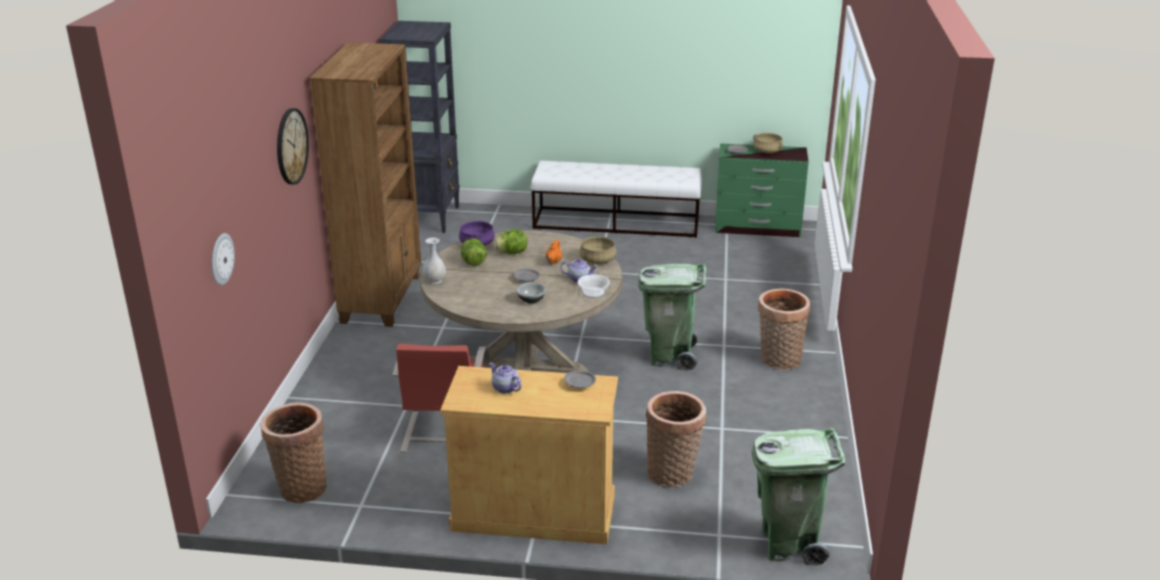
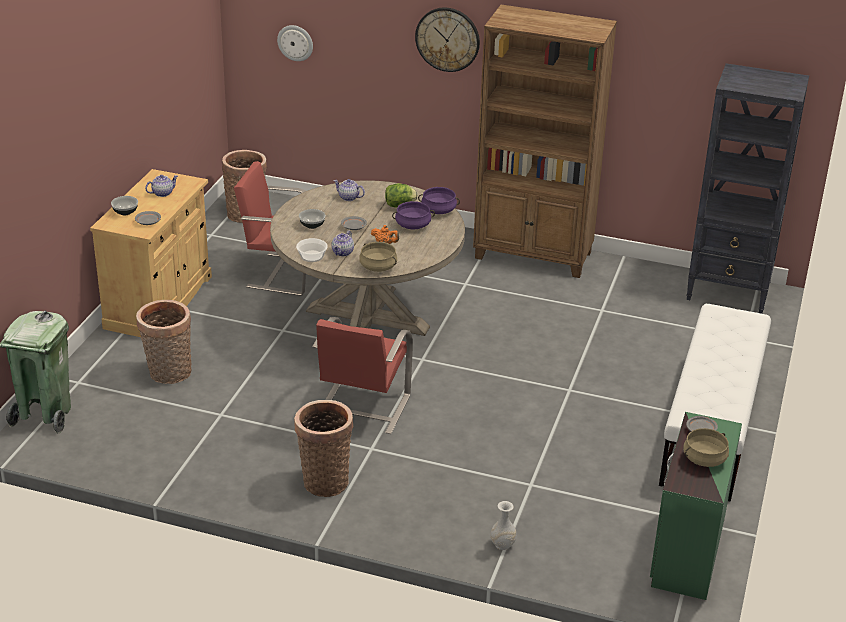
camera: 100 degrees right, 5 degrees up
white vase [423,238,446,284] -> white vase moved to [491,501,516,550]
lettuce [494,229,527,254] -> purple cooking pot [392,201,435,229]
green trash can [638,264,706,371] -> red chair [312,317,413,434]
none -> bowl [111,196,138,215]
none -> teapot [333,179,365,201]

